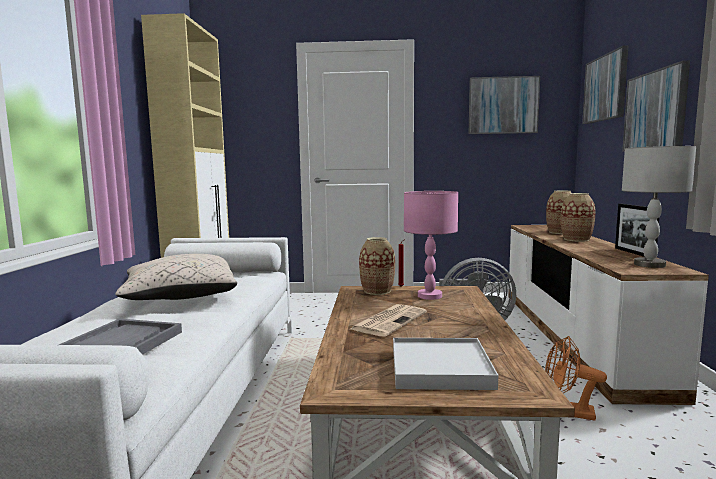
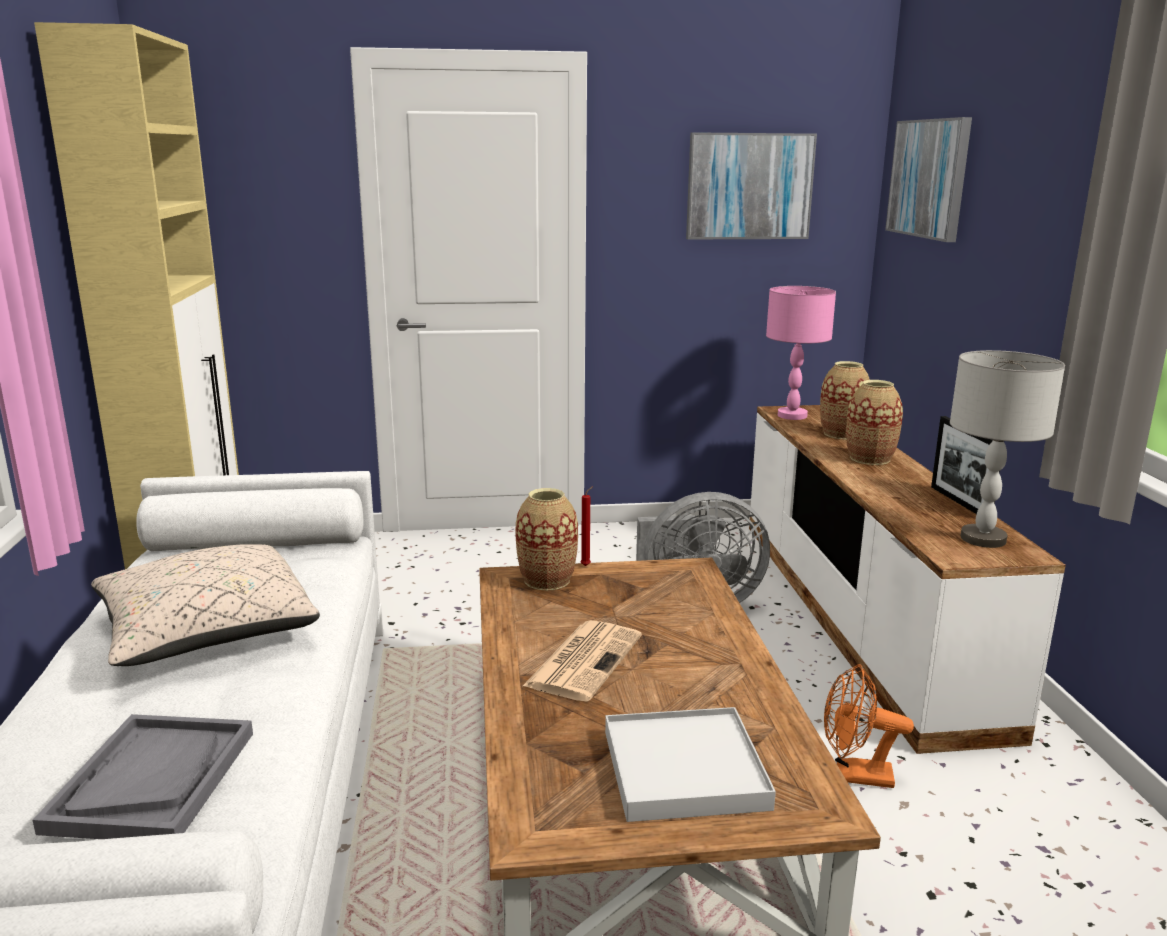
camera: 10 degrees left, 10 degrees up
pink table lamp [404,191,458,300] -> pink table lamp moved to [766,286,836,420]
picture [622,60,690,152] -> none

